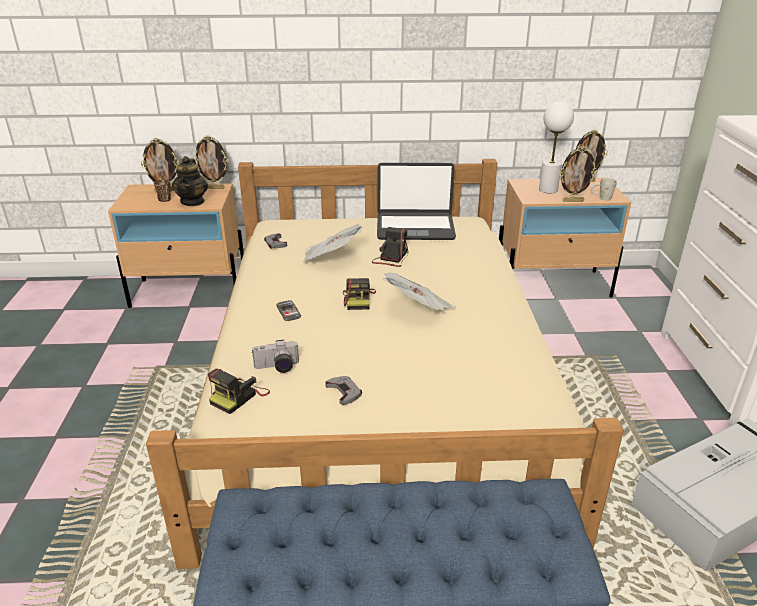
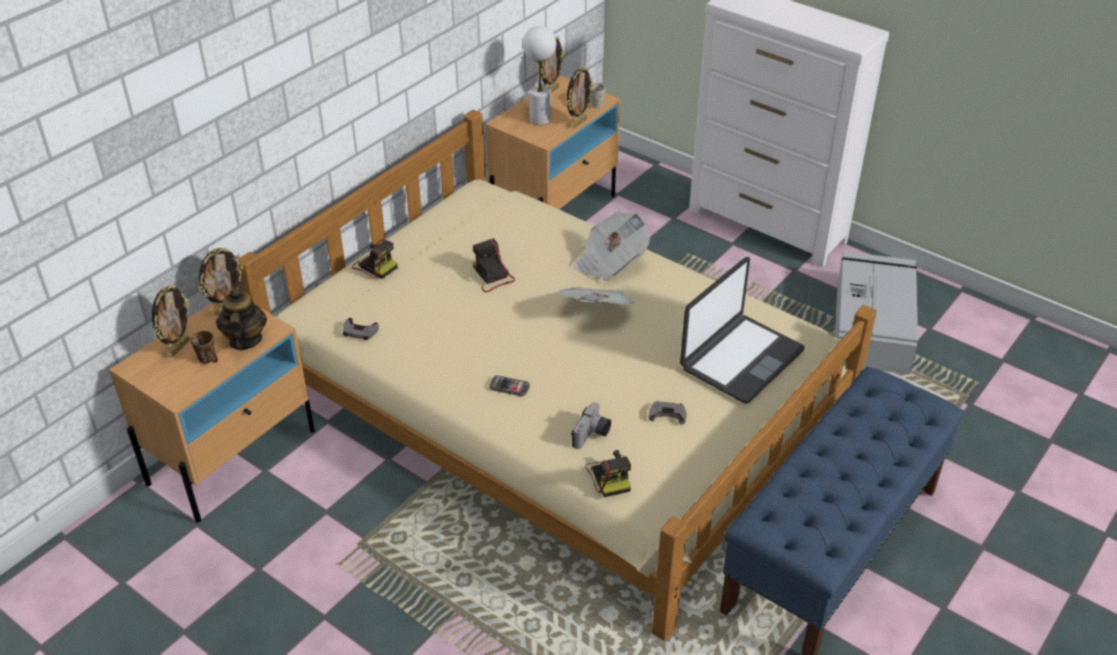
camera: 50 degrees left, 10 degrees up
teapot [172,156,208,206] -> teapot turned 135 degrees counterclockwise [216,282,267,350]
newspaper [303,224,363,262] -> newspaper moved to [573,212,650,281]
camera [343,278,376,310] -> camera moved to [352,240,398,279]
laptop [377,163,456,240] -> laptop moved to [680,257,805,404]

